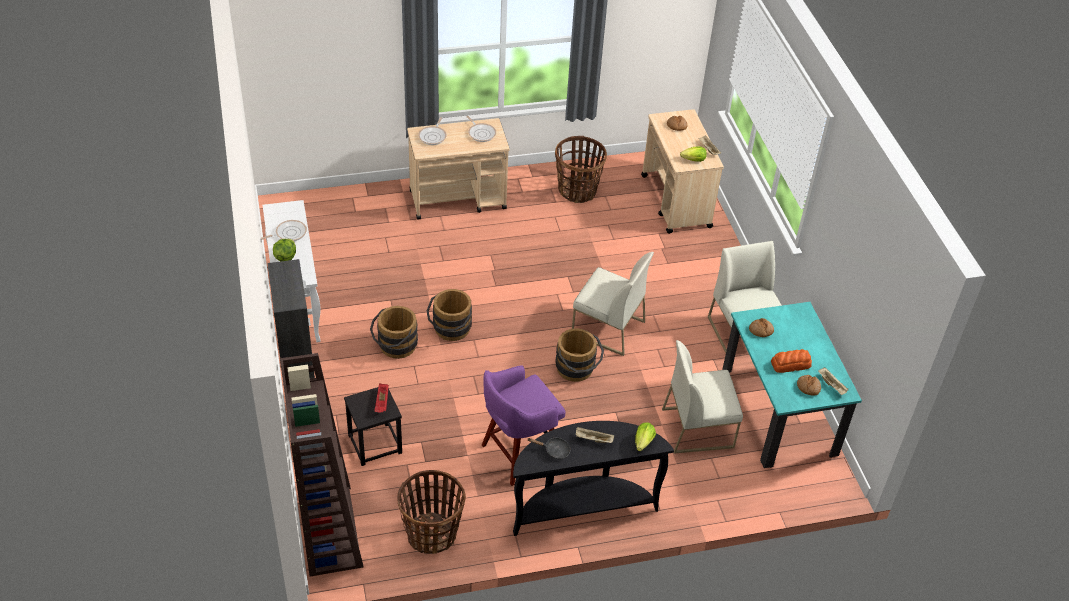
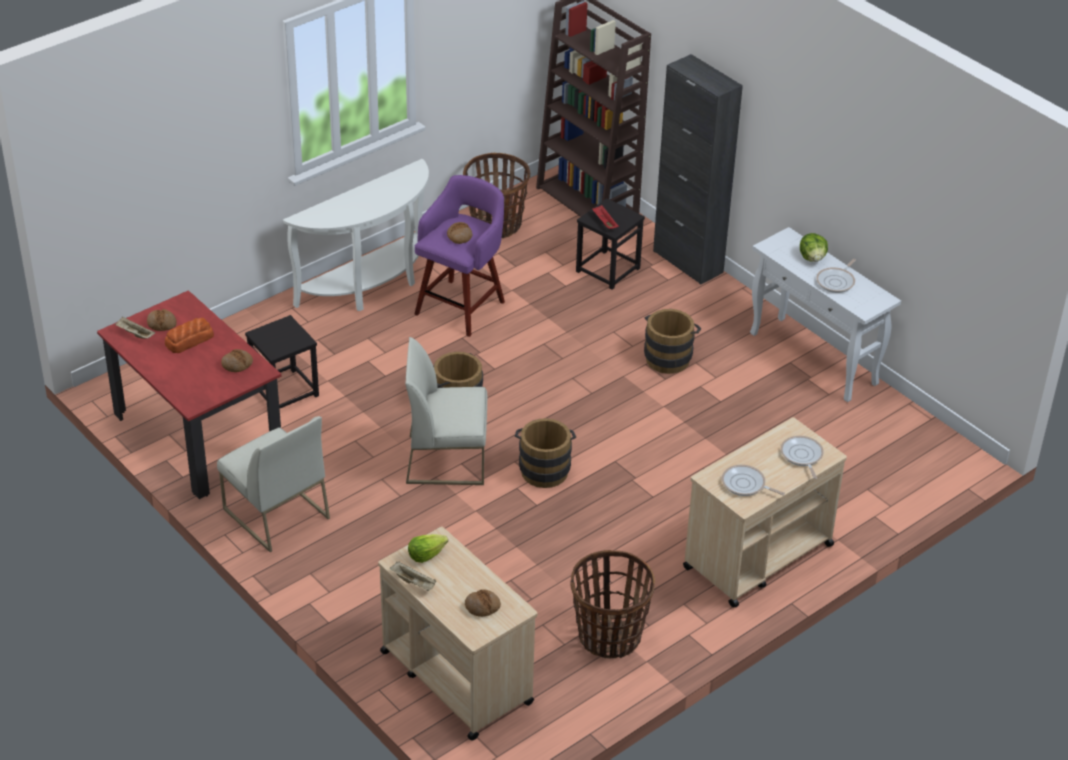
camera: 155 degrees right, 5 degrees down
brown bucket [426,289,472,341] -> brown bucket moved to [515,418,576,488]
black console table [513,421,674,536] -> white console table [283,159,429,311]
black frying pan [527,438,571,459] -> none
beige tray [576,427,614,443] -> none
lettuce [635,422,656,451] -> none
white chair [662,340,743,453] -> black stool [245,315,319,408]
turquoise dining table [722,302,862,468] -> red dining table [97,290,281,499]
none -> bread [447,222,473,244]

